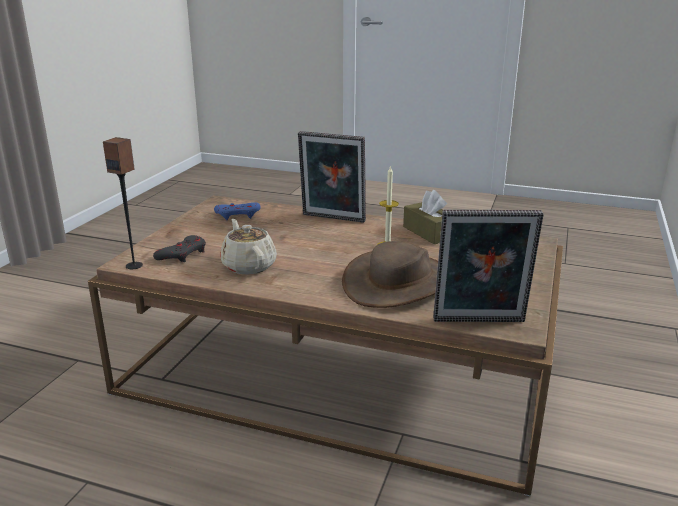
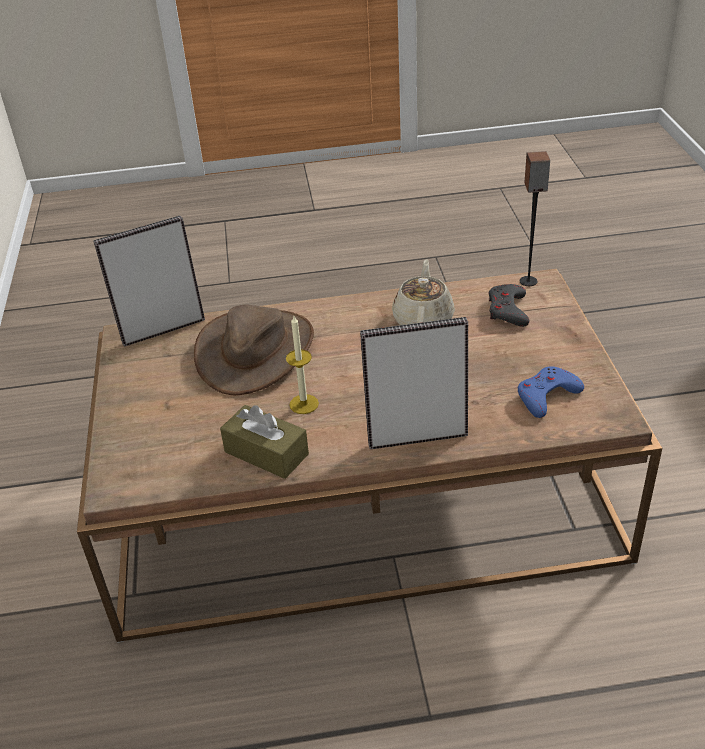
camera: 155 degrees right, 15 degrees up
beige teapot [220,219,277,275] -> beige teapot turned 120 degrees counterclockwise [392,259,455,325]

